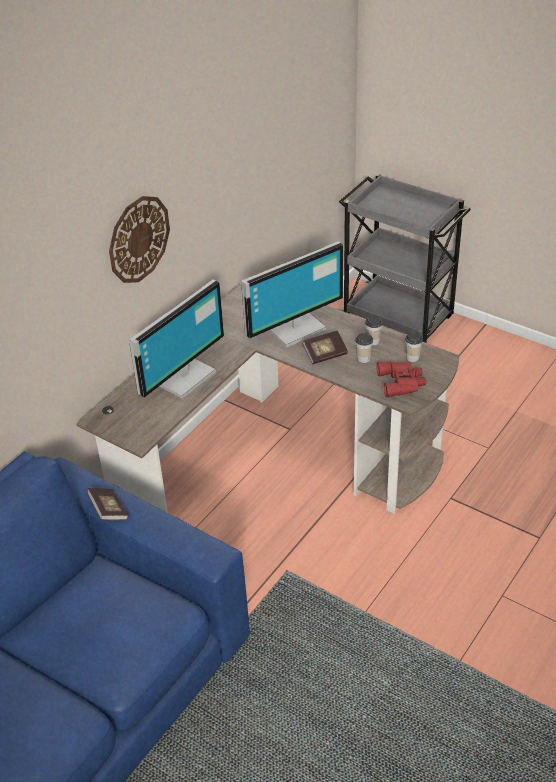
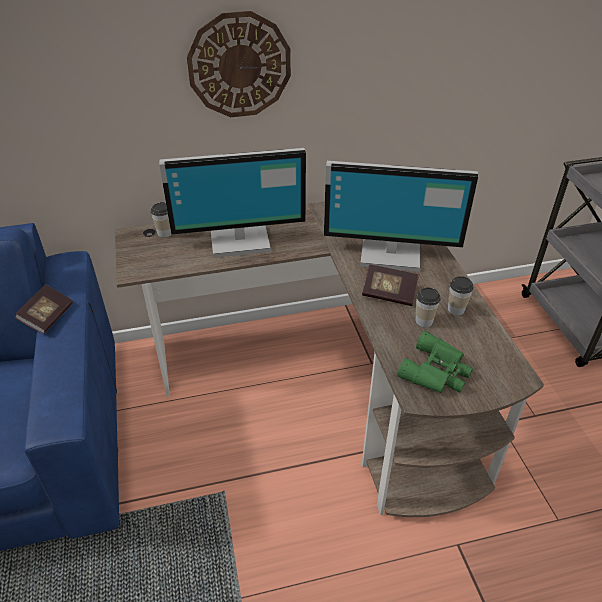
camera: 40 degrees right, 0 degrees up
red binoculars [376,361,426,397] -> green binoculars [397,331,473,393]
cup [405,331,423,362] -> cup moved to [151,202,172,238]

